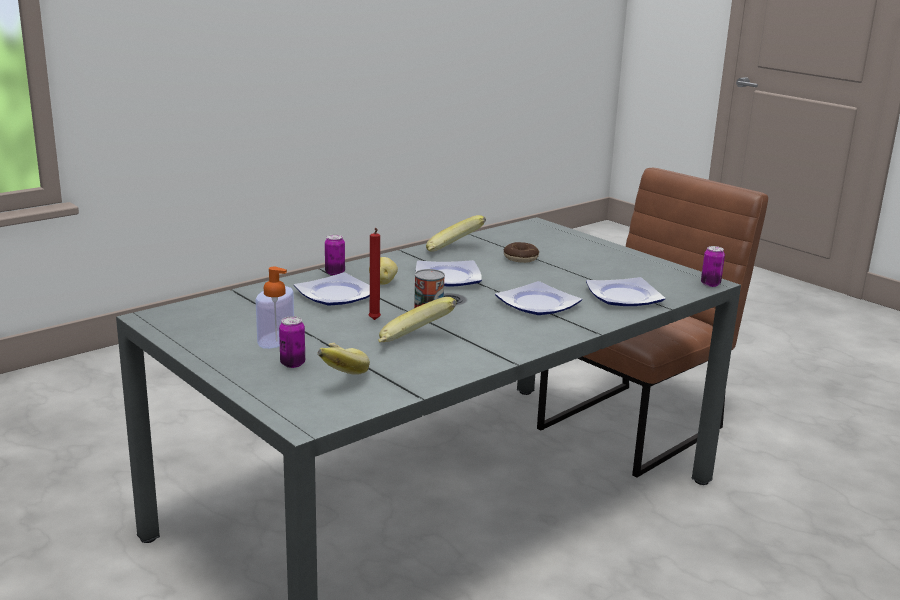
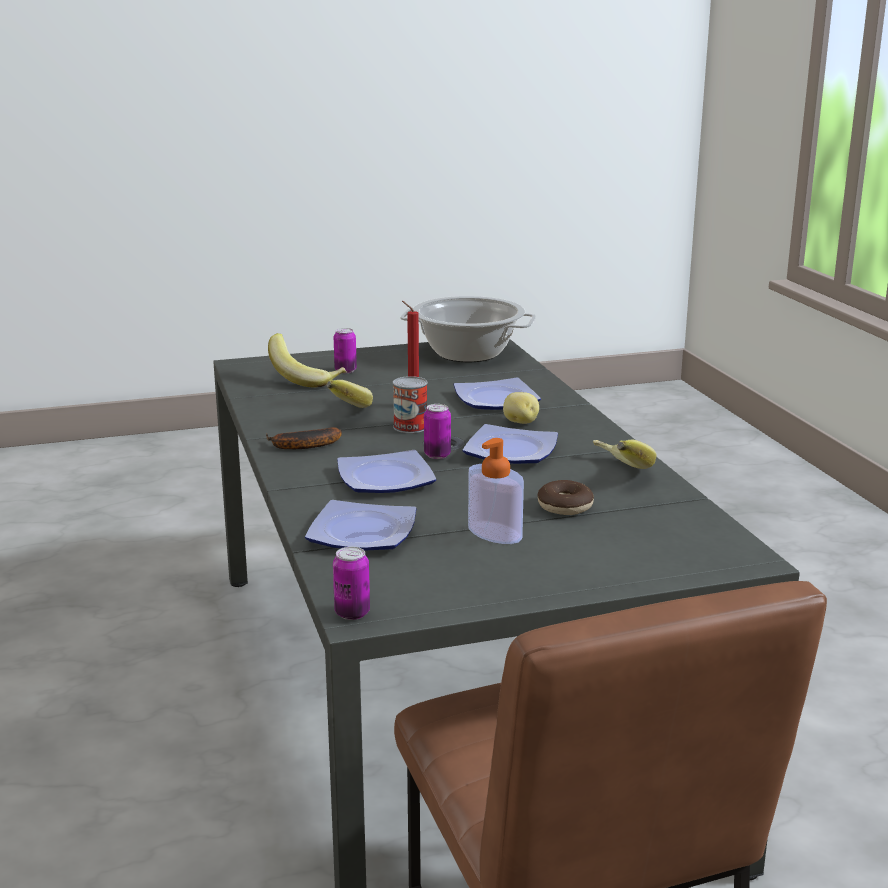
camera: 115 degrees right, 0 degrees up
soap dispenser [256,267,294,349] -> soap dispenser moved to [468,438,524,544]
can [325,234,345,275] -> can moved to [424,404,451,459]
none -> banana [266,427,342,449]
none -> cooking pot [400,296,536,362]

